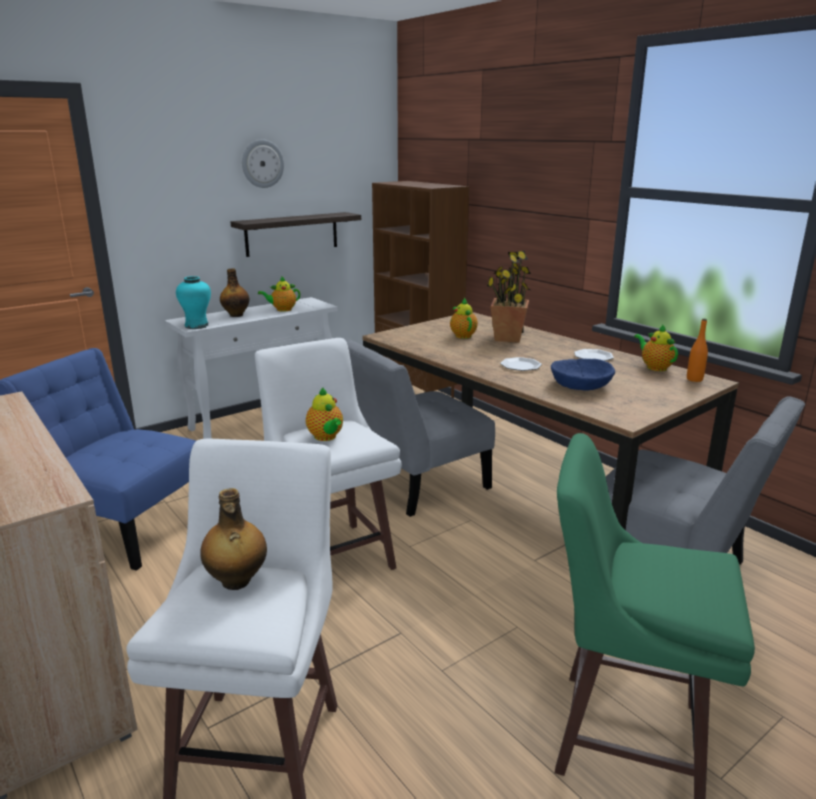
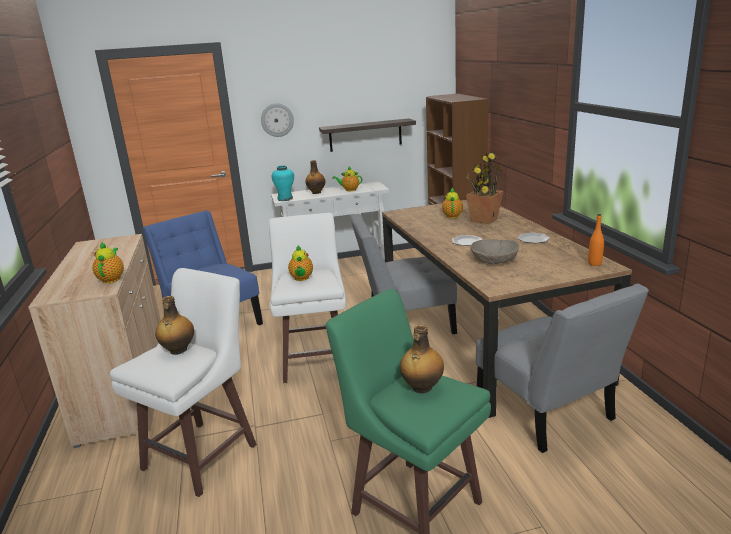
camera: 25 degrees right, 0 degrees up
wall clock [242,139,284,188] -> wall clock moved to [261,103,294,137]
blue bowl [551,359,615,391] -> beige bowl [470,239,519,264]
teapot [634,324,678,371] -> teapot moved to [92,241,124,284]
none -> bottle [400,325,444,394]

